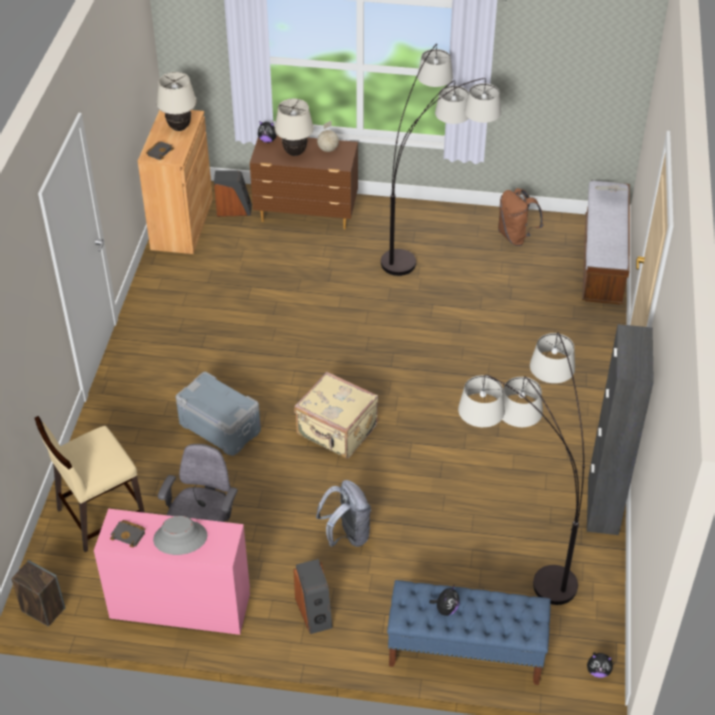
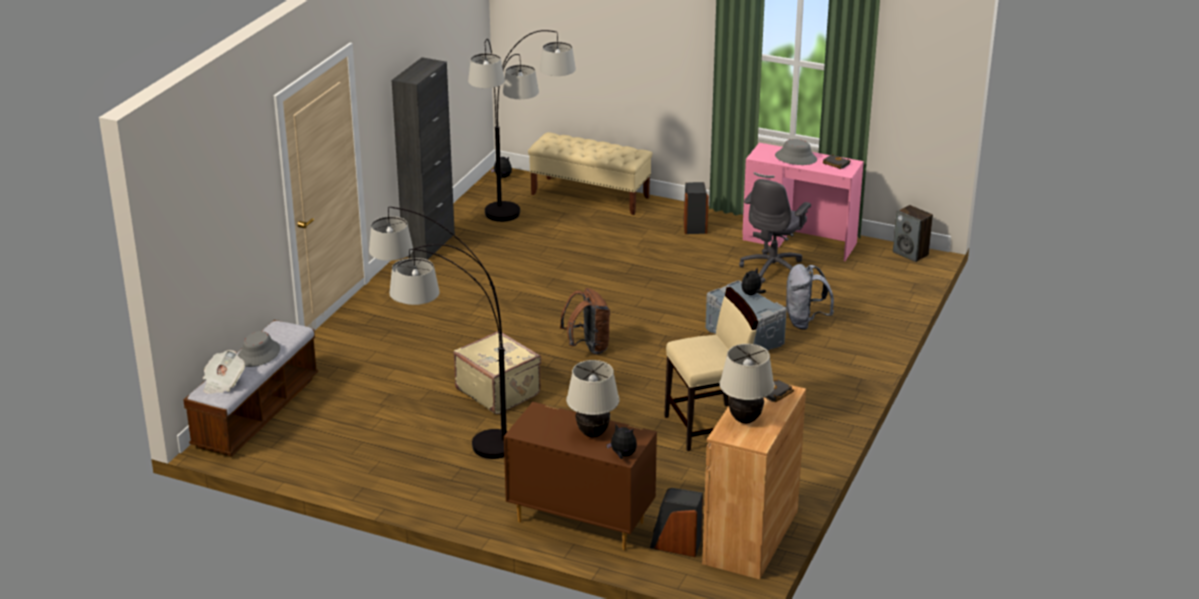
camera: 165 degrees left, 15 degrees down
beige chair [35,416,145,552] -> beige chair moved to [664,287,758,451]
beige suitcase [294,372,378,459] -> beige suitcase moved to [454,331,541,414]
grey backpack [316,480,371,547] -> grey backpack moved to [786,264,834,330]
globe [317,120,339,152] -> none
blue bench [387,580,551,685] -> beige bench [528,132,652,215]
plush toy [429,585,459,616] -> plush toy moved to [741,268,766,295]
brown backpack [498,188,543,246] -> brown backpack moved to [560,288,610,355]
none -> grey hat [238,331,280,367]

